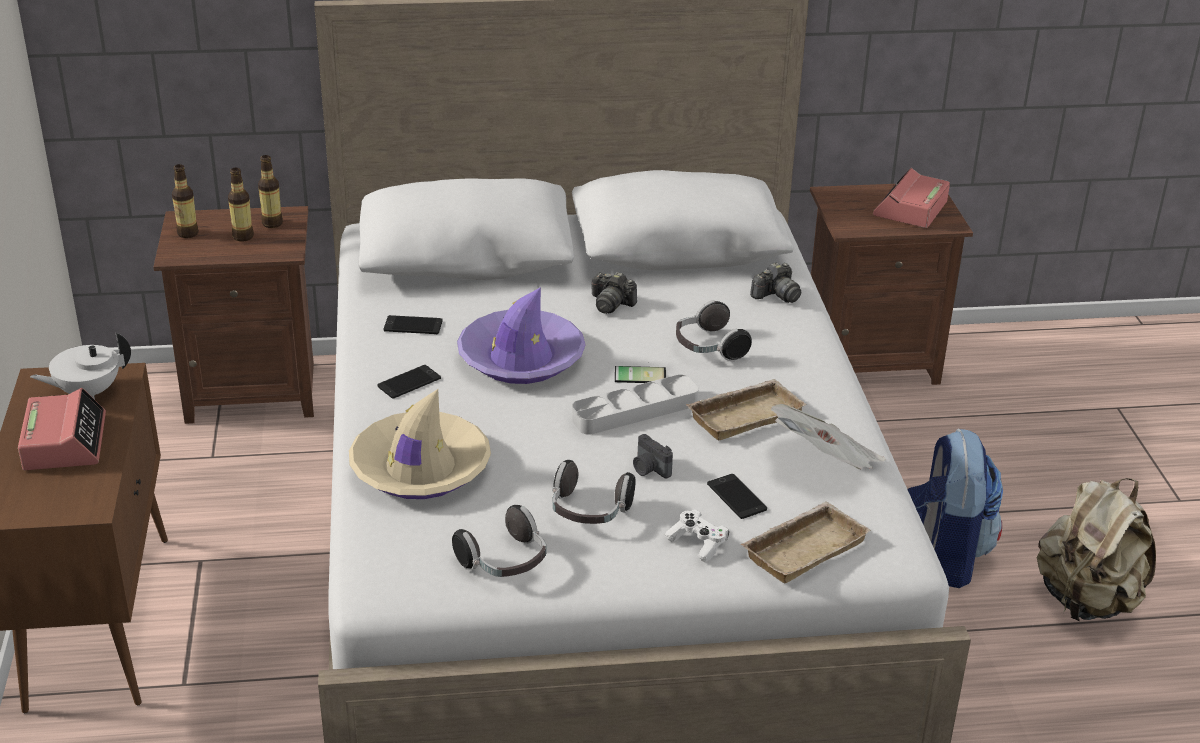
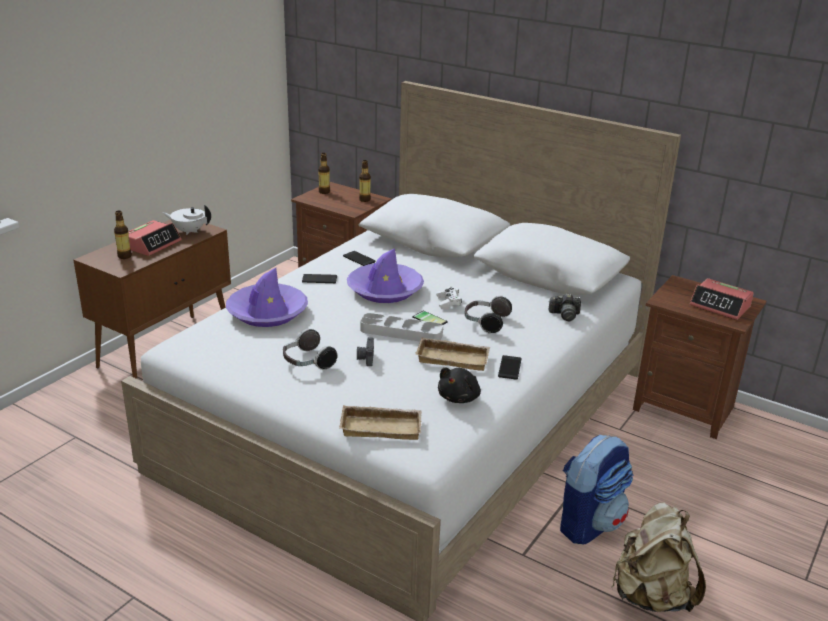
camera: 40 degrees right, 5 degrees down
bottle [228,168,254,242] -> bottle moved to [114,211,132,259]
beige hat [349,389,491,499] -> purple hat [226,268,308,327]
headphones [452,505,546,577] -> none
camera [591,272,637,314] -> none
white game controller [665,509,729,563] -> white game controller moved to [436,287,462,309]
phone [707,474,767,519] -> phone moved to [498,355,522,380]
newspaper [771,404,886,470] -> black plush toy [438,368,481,403]
alarm clock [873,168,950,228] -> alarm clock turned 120 degrees counterclockwise [690,278,754,320]

